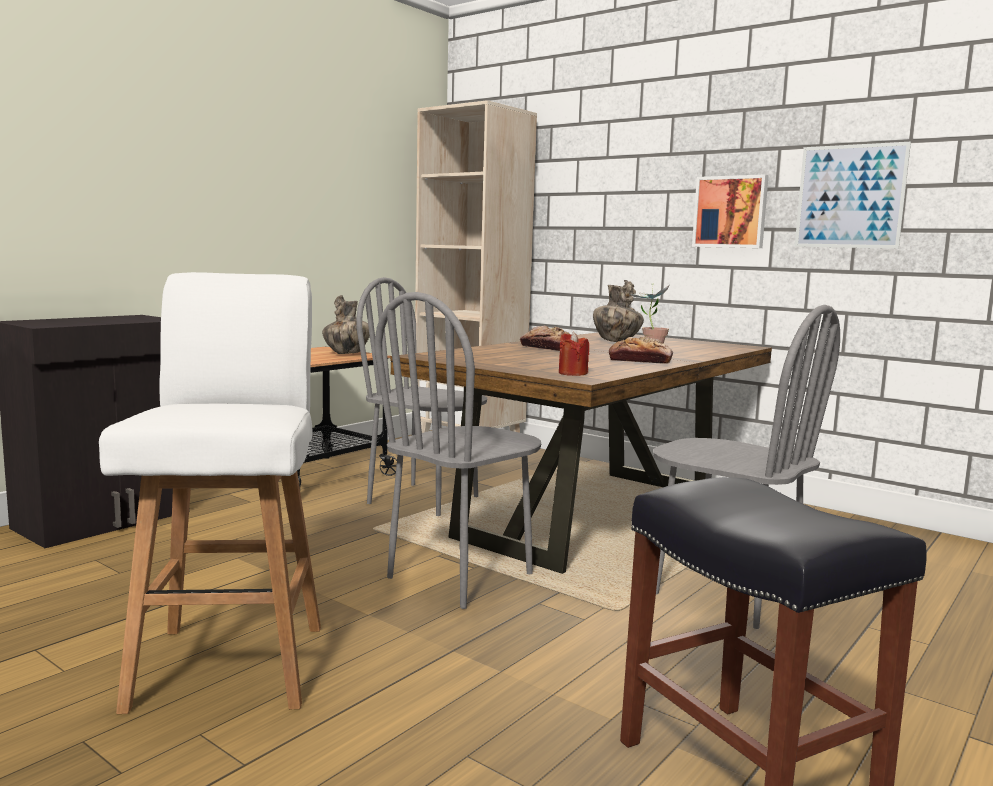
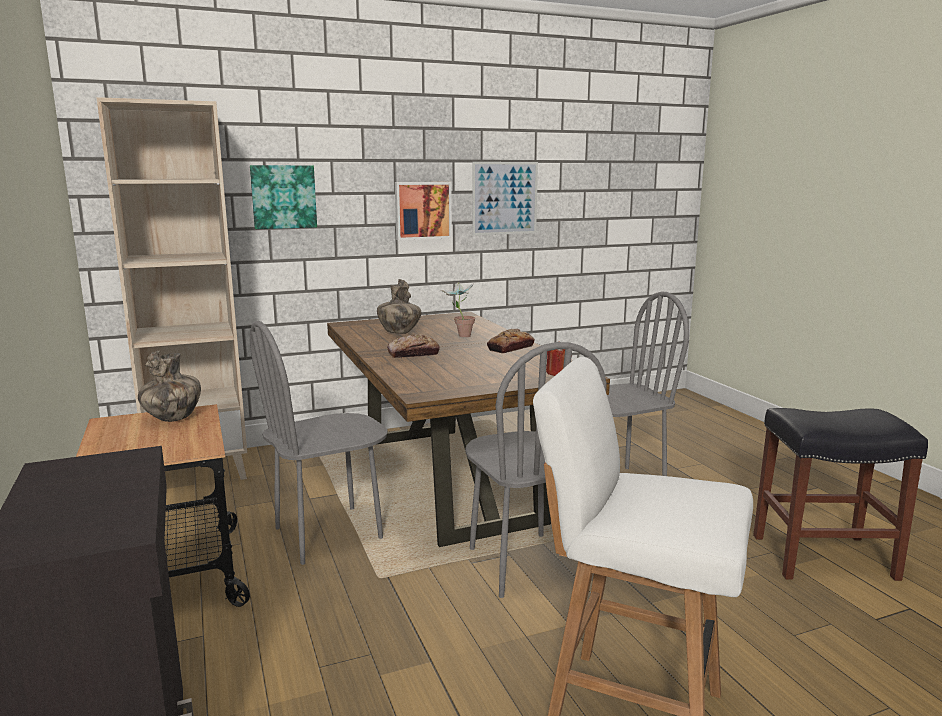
camera: 60 degrees left, 5 degrees up
none -> picture [250,165,317,229]

